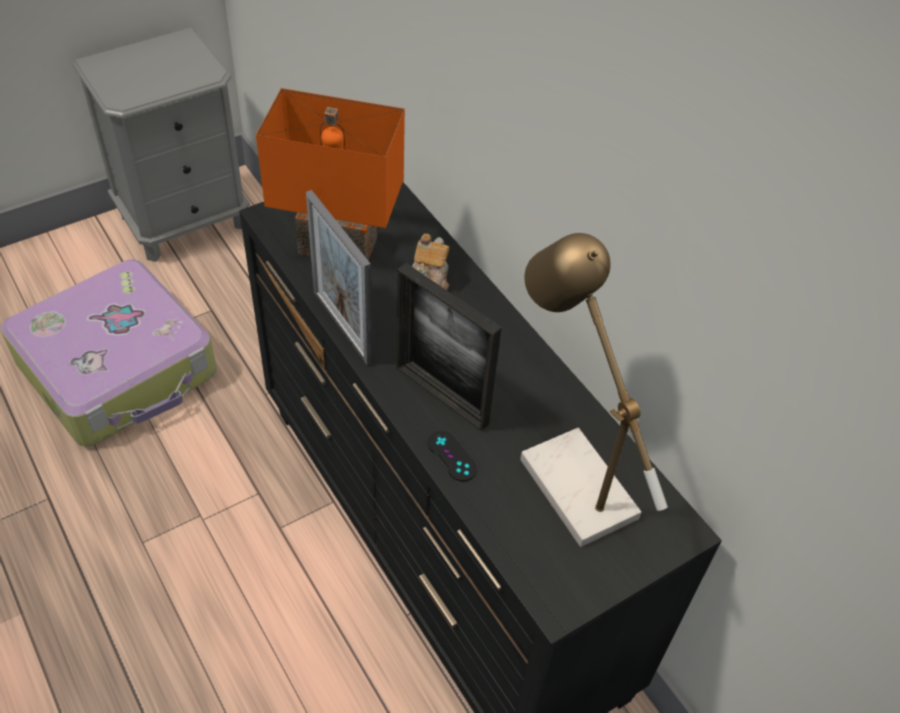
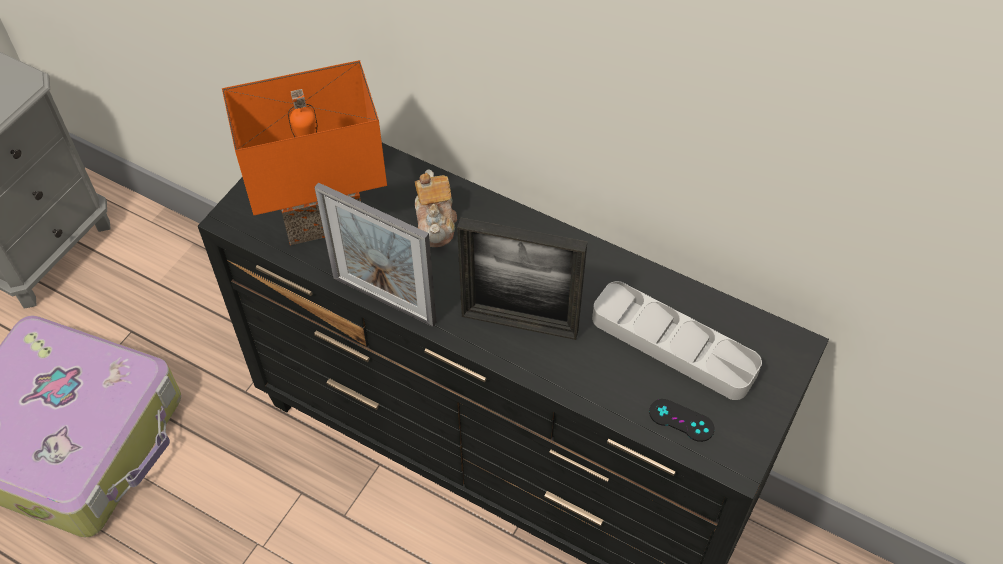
camera: 25 degrees left, 5 degrees up
black game controller [428,431,477,481] -> black game controller moved to [649,399,714,442]
table lamp [520,233,668,547] -> grey tray [592,281,762,400]

